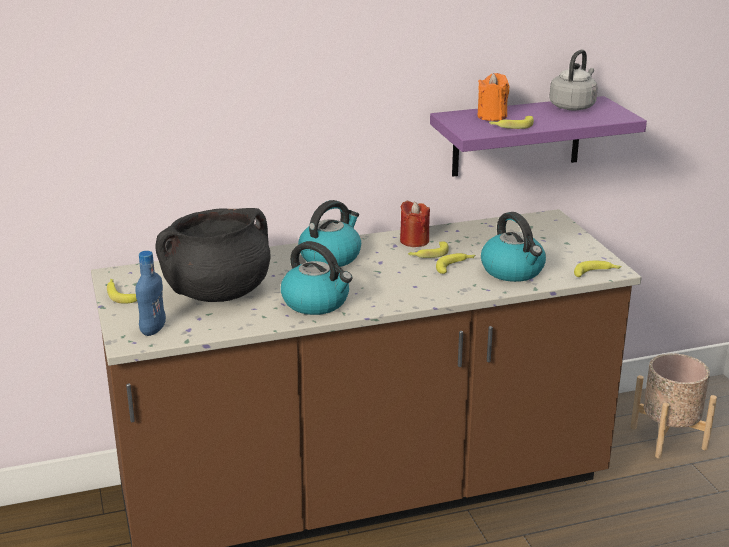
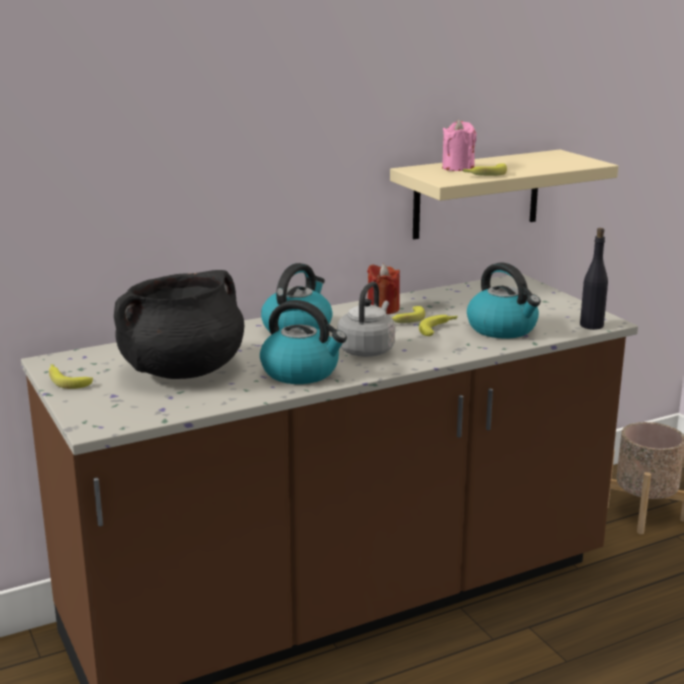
camera: 10 degrees left, 5 degrees down
blue bottle [135,251,166,336] -> none
purple shelf [430,96,647,176] -> beige shelf [390,150,618,239]
orange candle [477,73,509,121] -> pink candle [442,120,476,171]
grey kettle [549,49,598,110] -> grey kettle moved to [337,282,395,357]
banana [574,261,622,277] -> black bottle [580,228,608,330]

